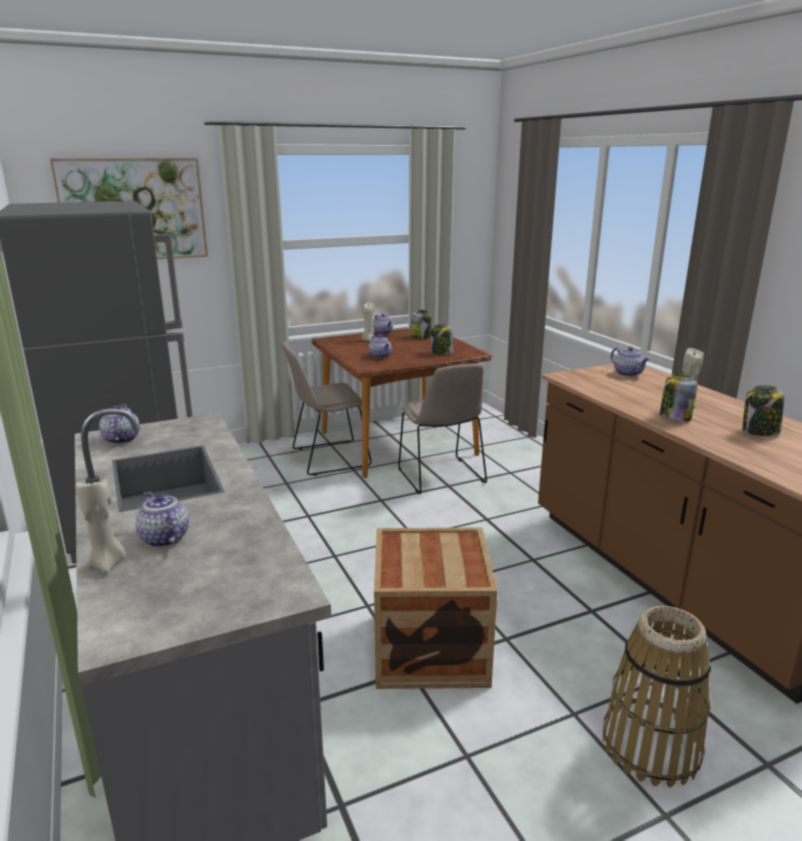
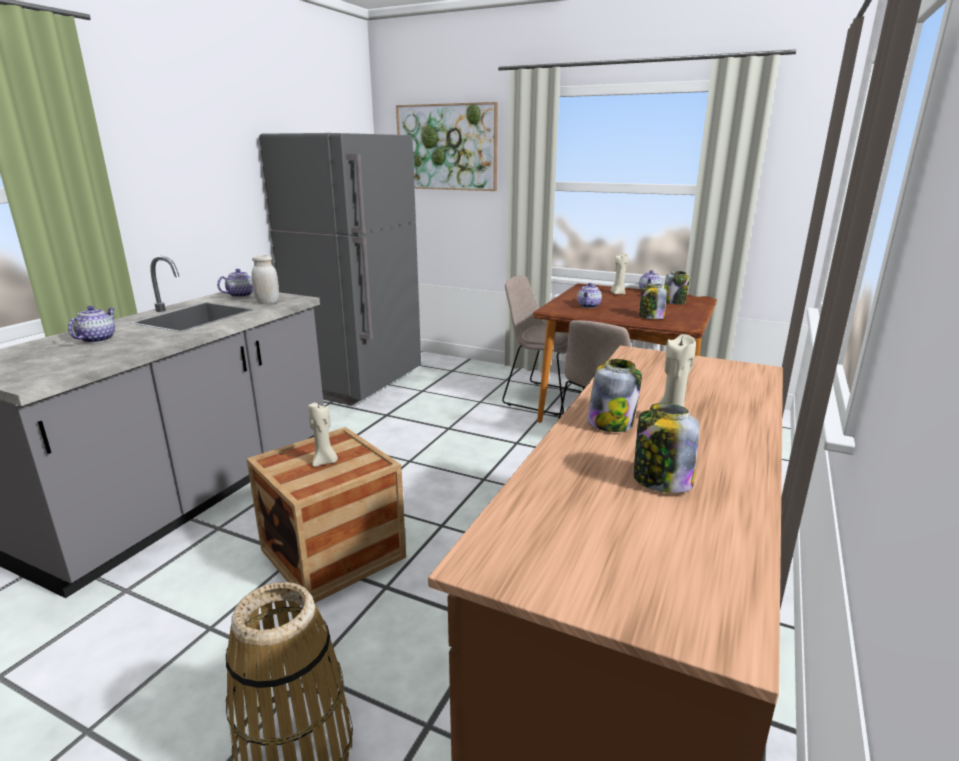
camera: 50 degrees right, 0 degrees up
beige candle [76,477,126,573] -> beige candle moved to [308,403,338,467]
teapot [611,347,649,376] -> none
none -> white jar [251,255,279,304]

